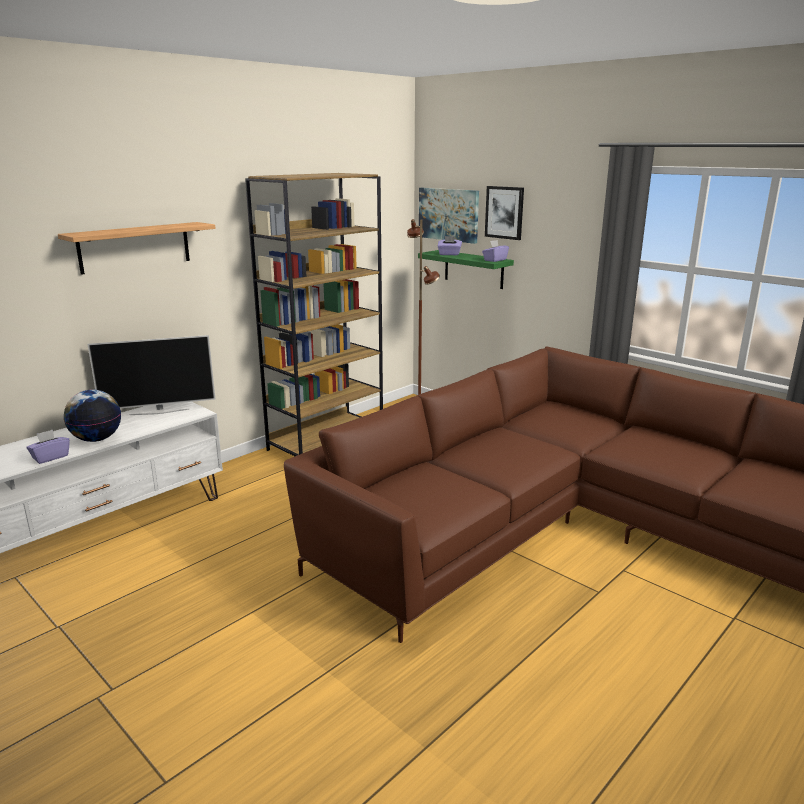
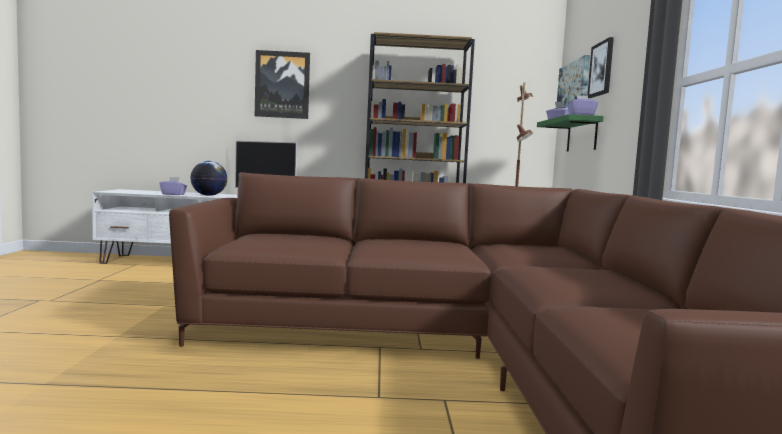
camera: 45 degrees right, 15 degrees down
shelf [58,222,216,275] -> picture [255,50,310,119]

